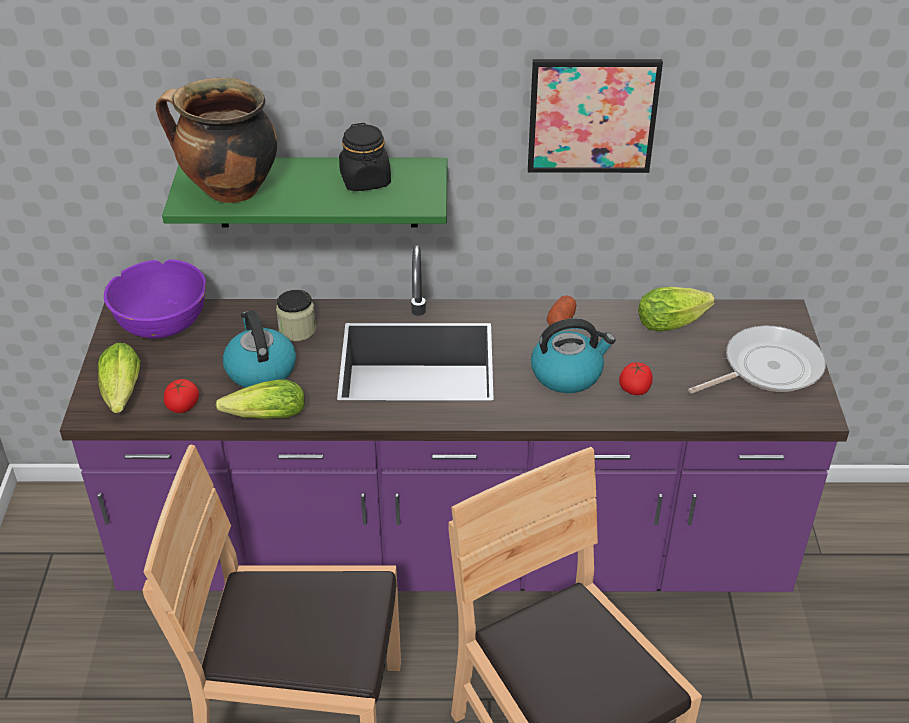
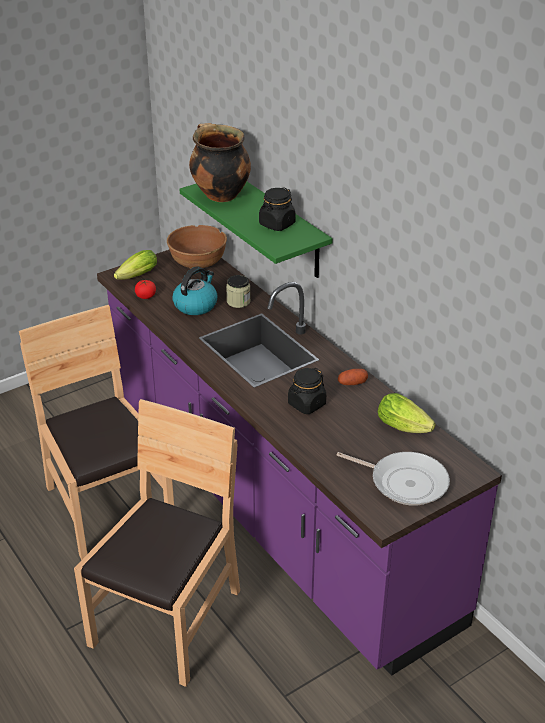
camera: 55 degrees right, 5 degrees down
purple bowl [104,259,206,339] -> brown bowl [167,225,227,269]
lettuce [216,379,305,419] -> none
picture [528,59,663,173] -> none
kettle [531,318,616,393] -> black jar [288,368,326,414]
tomato [619,362,653,395] -> none

